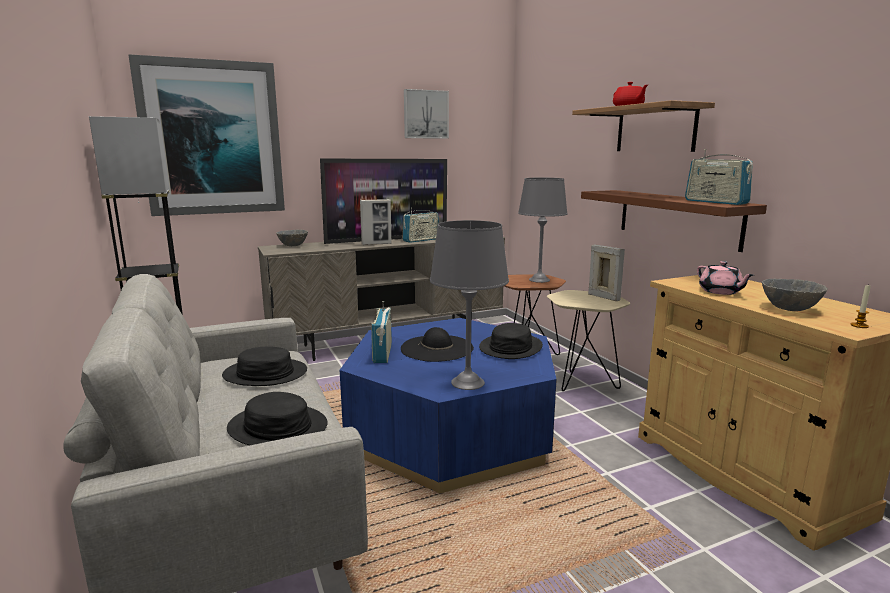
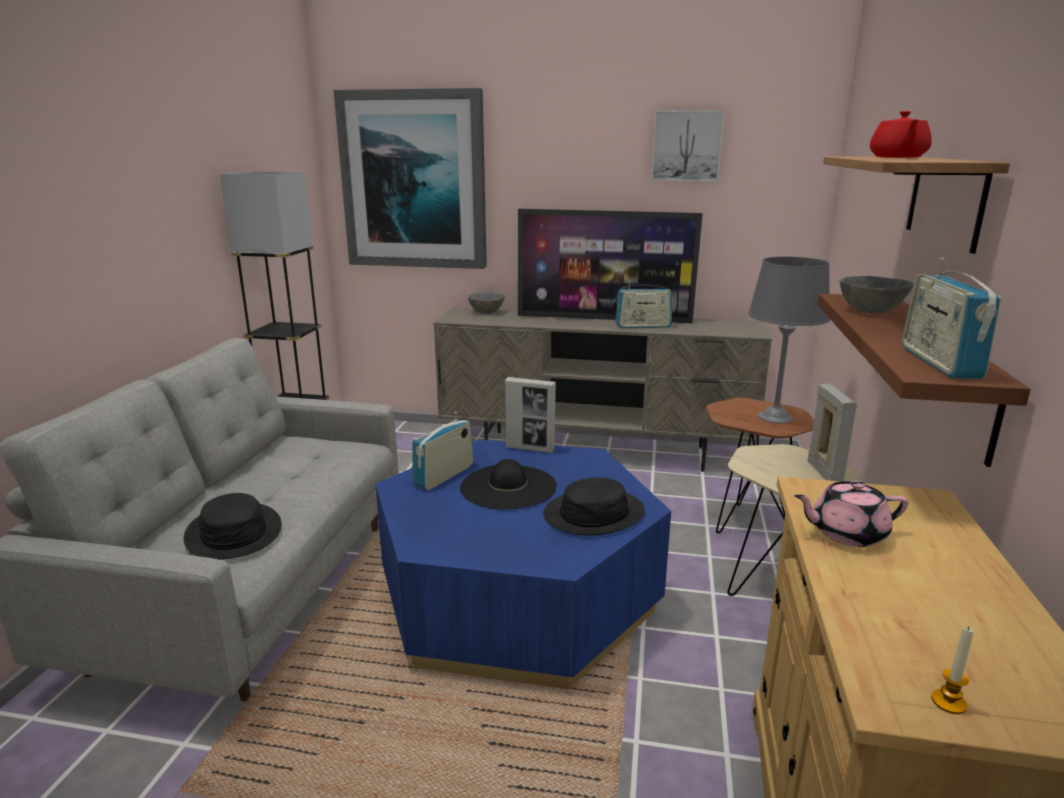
camera: 35 degrees right, 5 degrees up
black hat [222,347,307,386] -> none
picture frame [360,199,391,245] -> picture frame moved to [505,377,556,453]
grey table lamp [430,220,509,390] -> none
pink teapot [697,261,753,295] -> pink teapot turned 75 degrees clockwise [794,481,908,547]
grey bowl [762,279,828,311] -> grey bowl moved to [840,276,914,313]

